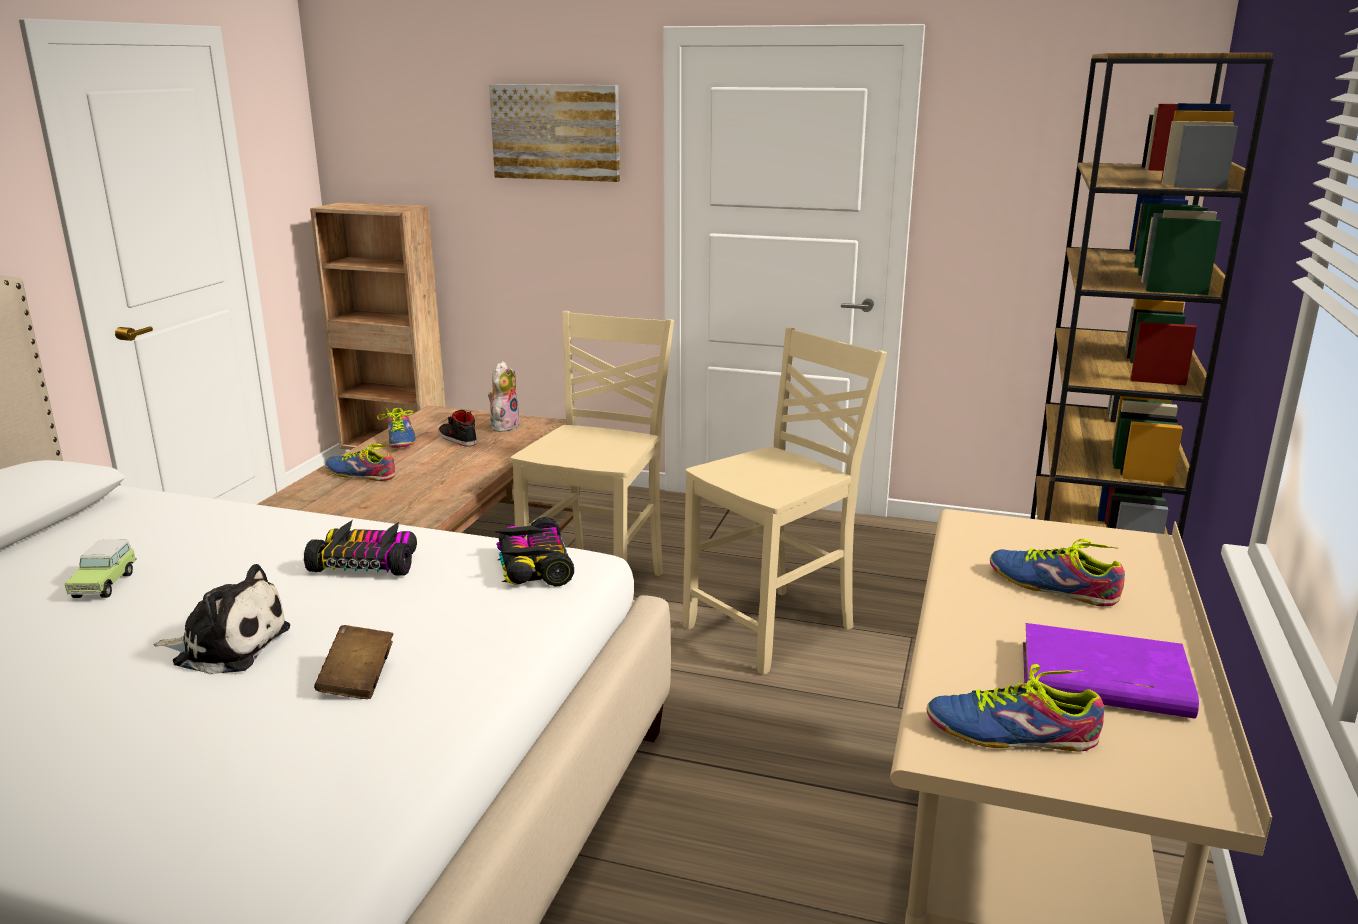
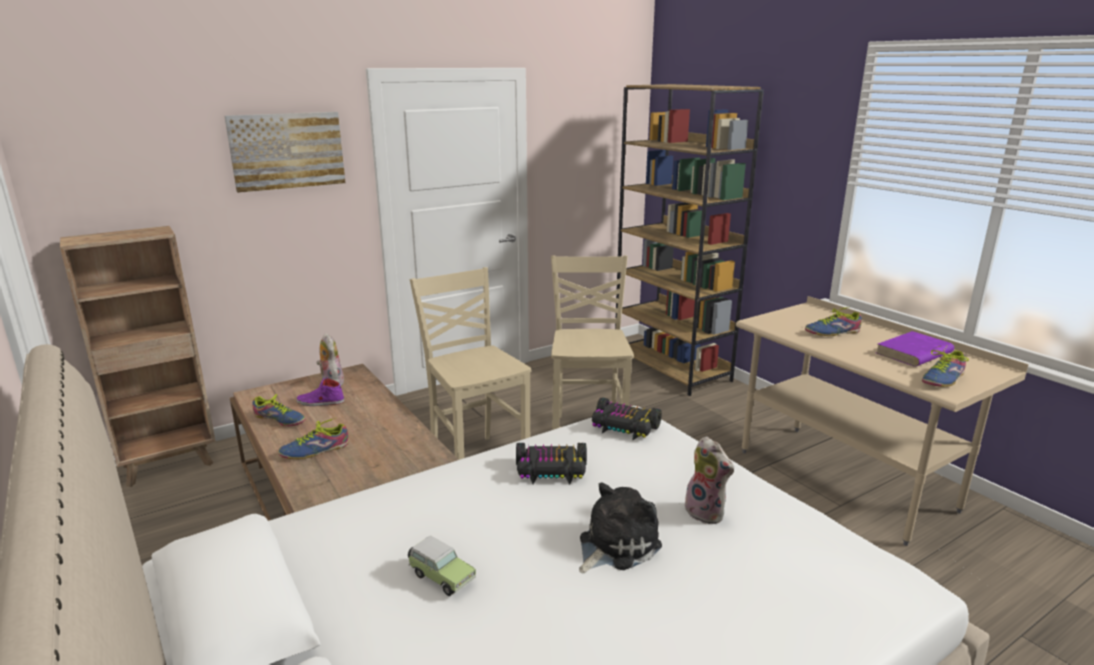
camera: 50 degrees left, 0 degrees up
toy car [304,520,417,576] -> toy car turned 135 degrees counterclockwise [516,443,587,485]
brown book [314,625,394,699] -> plush toy [683,436,734,524]
black shoe [439,410,477,446] -> purple shoe [296,377,345,406]

